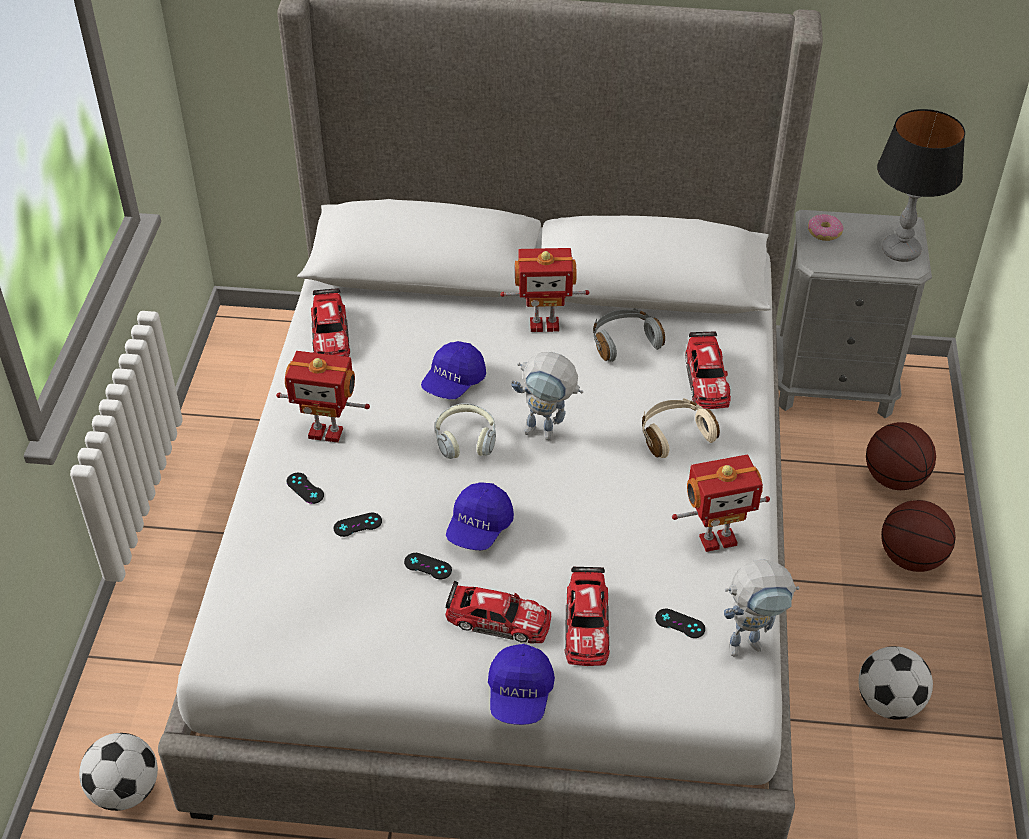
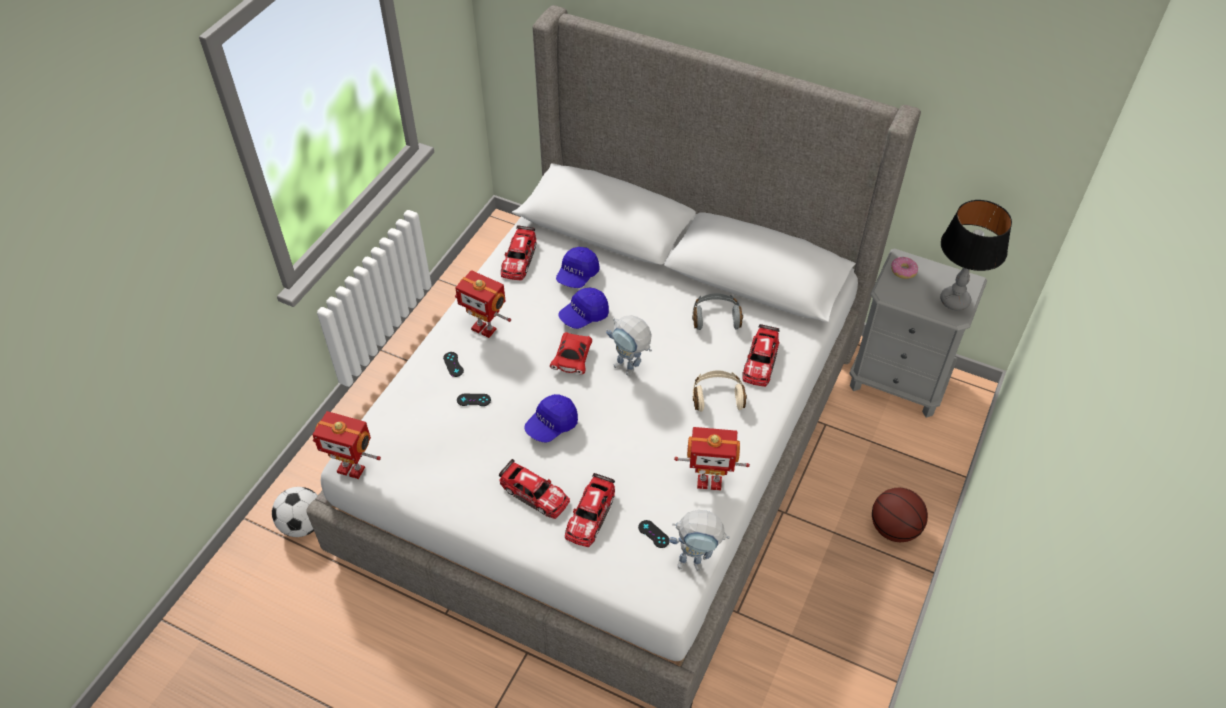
camera: 20 degrees right, 5 degrees up
black game controller [404,553,452,579] -> none
headphones [435,403,496,459] -> red toy car [550,332,592,374]
blue cap [488,644,555,725] -> blue cap moved to [556,247,600,288]
toy robot [500,248,590,332] -> toy robot moved to [312,411,381,479]
football [858,646,933,720] -> none
basketball [866,422,936,490] -> none

